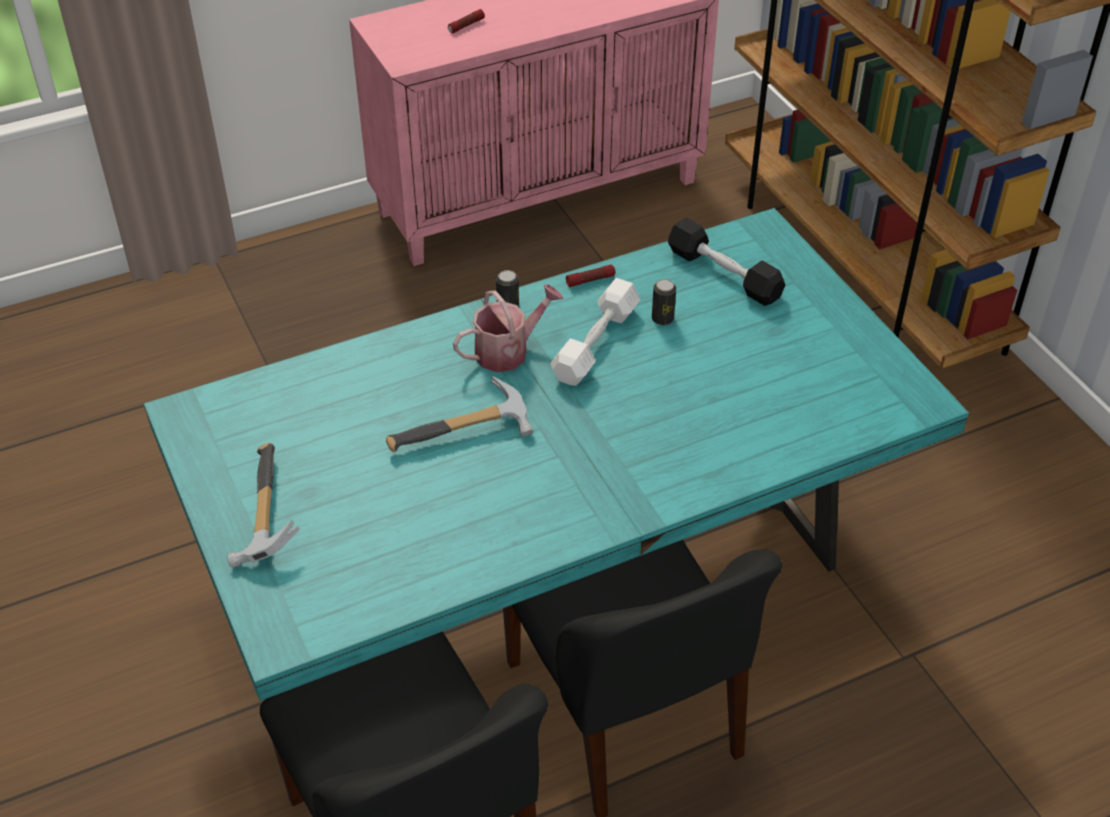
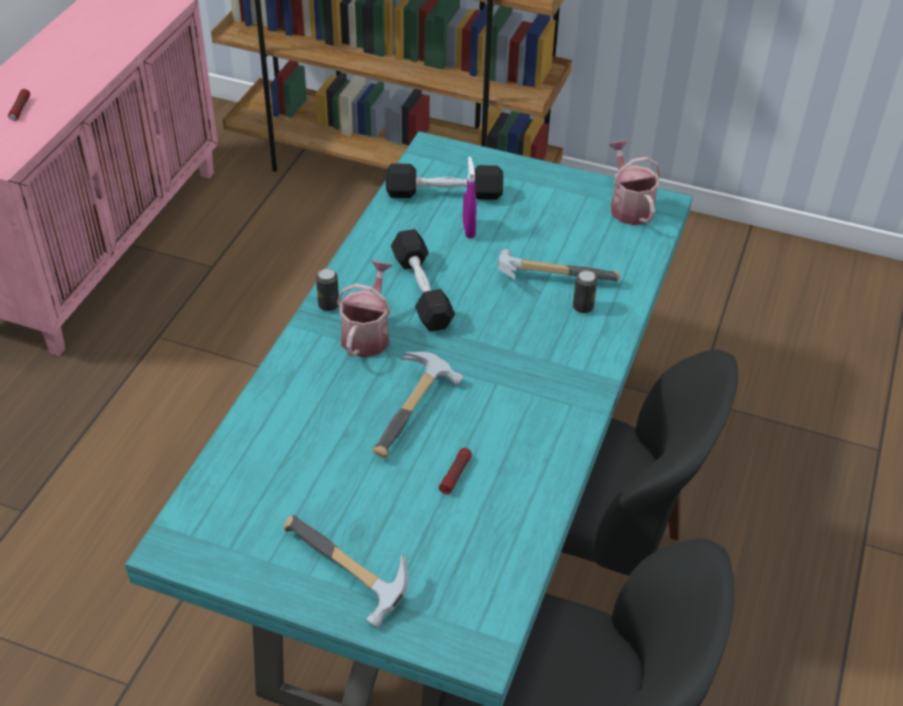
camera: 45 degrees left, 0 degrees up
white dumbbell [551,278,640,386] -> black dumbbell [391,229,455,331]
flashlight [566,265,615,287] -> flashlight moved to [439,448,472,494]
can [652,279,676,325] -> can moved to [573,270,598,313]
none -> purple spray bottle [463,157,476,238]
none -> hammer [498,249,620,281]
none -> watering can [608,140,661,225]

